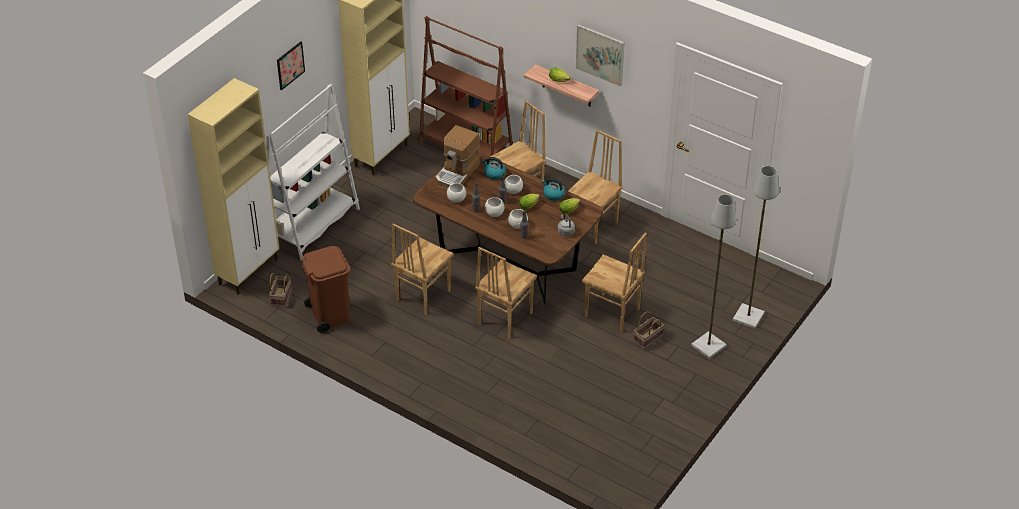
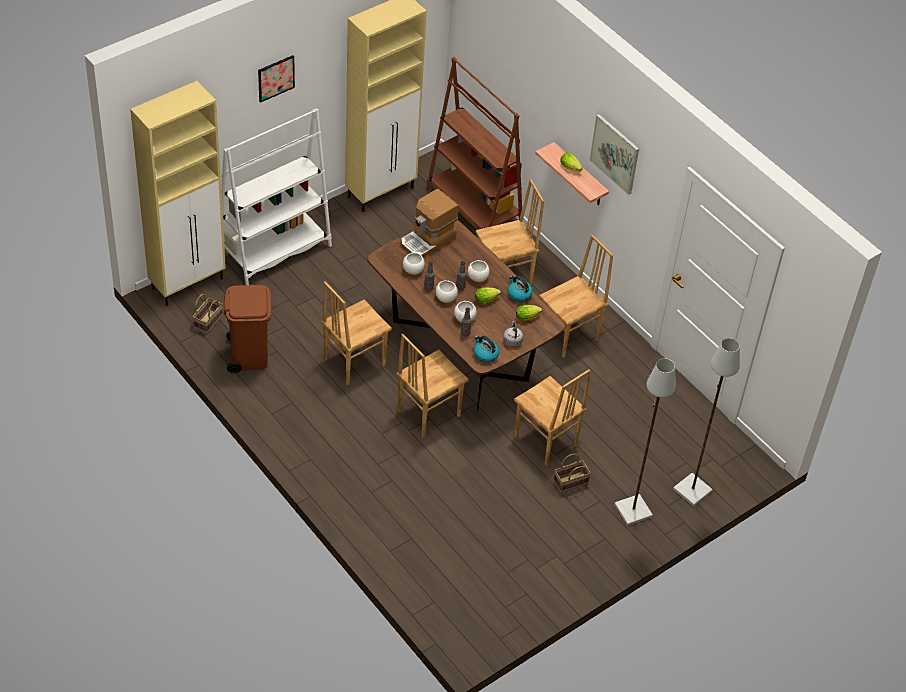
camera: 15 degrees right, 5 degrees up
kettle [482,157,506,180] -> kettle moved to [474,335,500,363]

